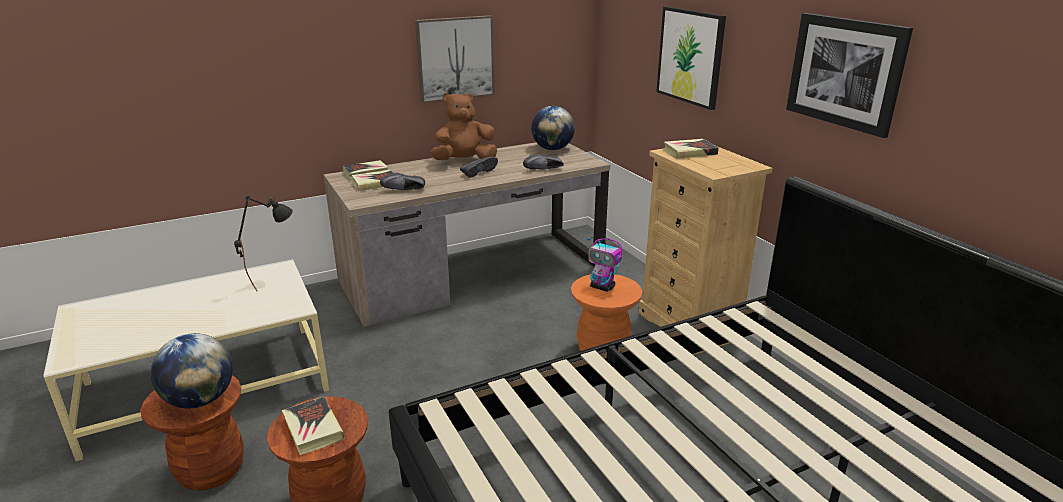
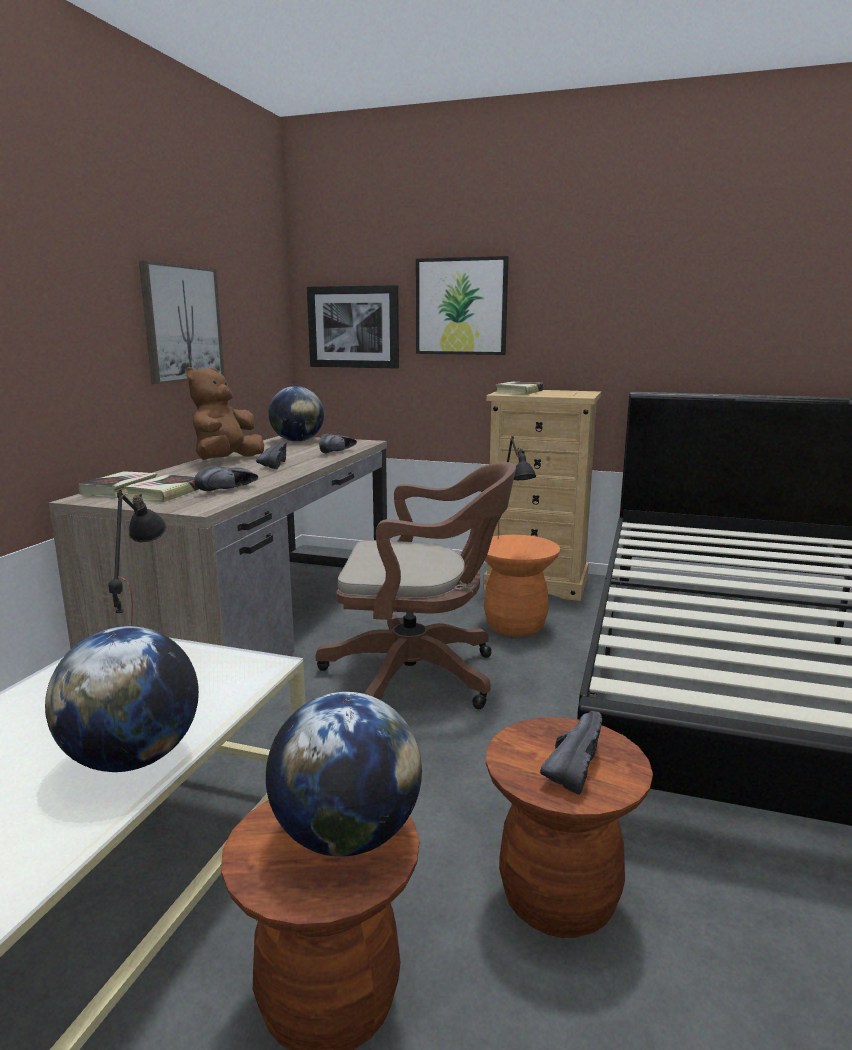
camera: 45 degrees left, 10 degrees down
book [282,396,345,455] -> black shoe [540,711,602,795]
toy robot [587,237,622,292] -> black table lamp [498,436,536,537]
picture [786,13,913,138] -> picture moved to [307,285,399,369]
none -> globe [45,626,199,772]
none -> brown office chair [316,462,516,709]

